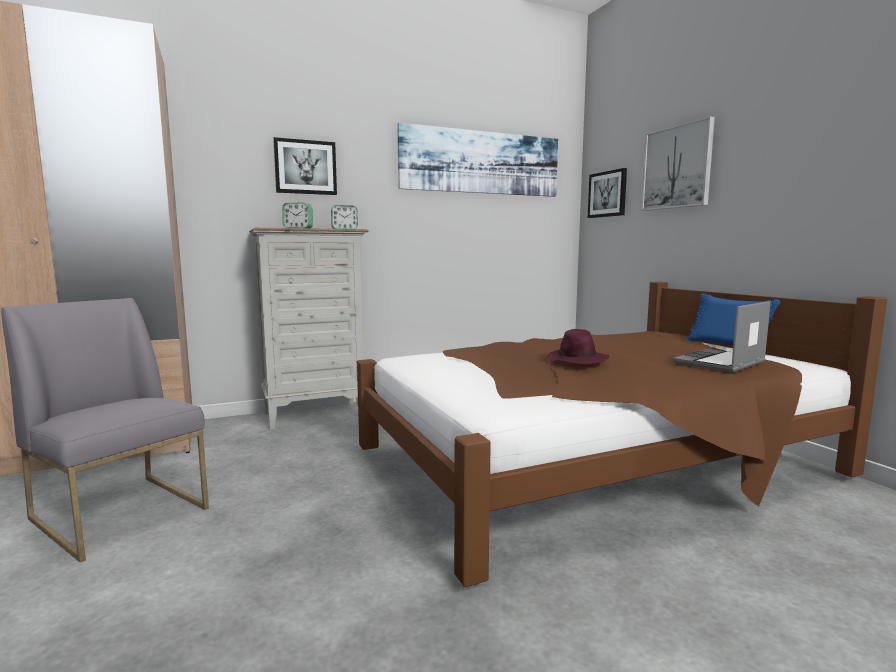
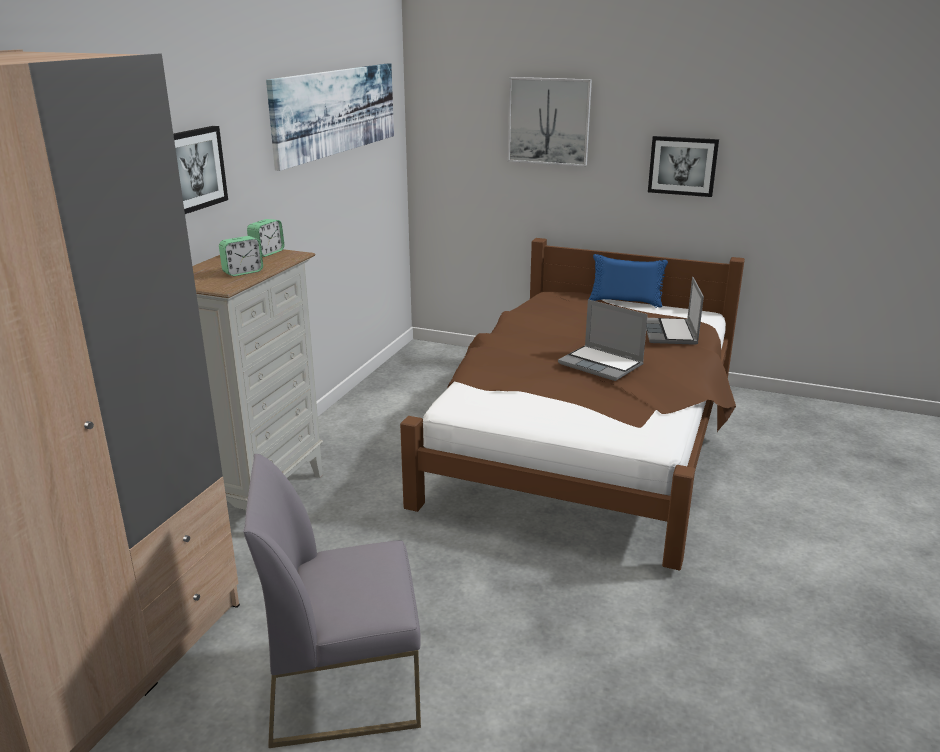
camera: 45 degrees left, 15 degrees up
purple hat [547,329,610,364] -> laptop [558,299,648,381]
picture [588,168,627,218] -> picture moved to [648,136,719,197]

